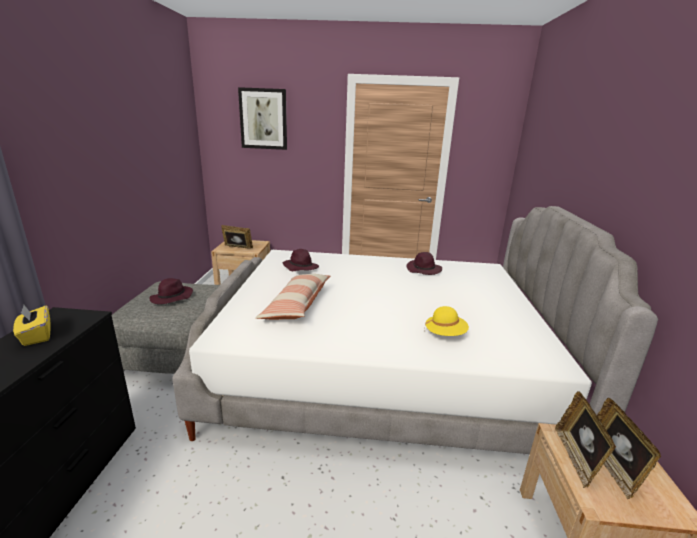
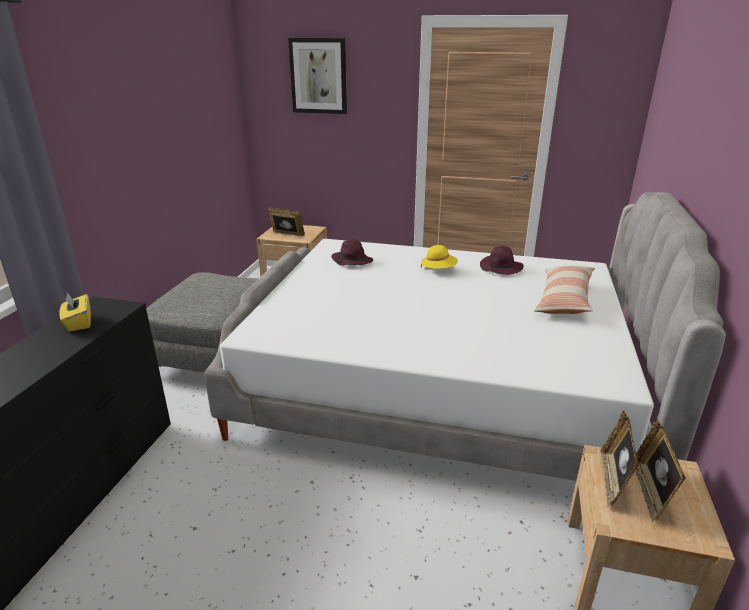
camera: 10 degrees right, 5 degrees up
purple hat [150,278,193,304] -> none
pillow [256,274,330,320] -> pillow moved to [534,265,595,314]
yellow hat [424,306,469,336] -> yellow hat moved to [421,245,458,269]

